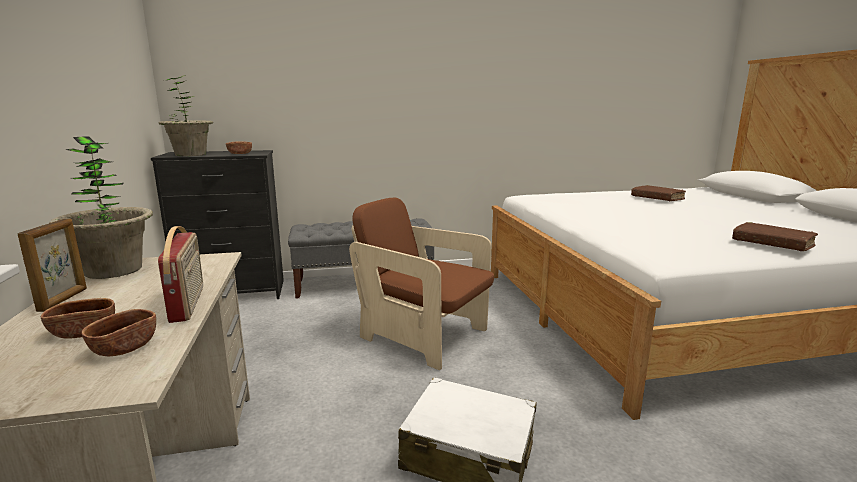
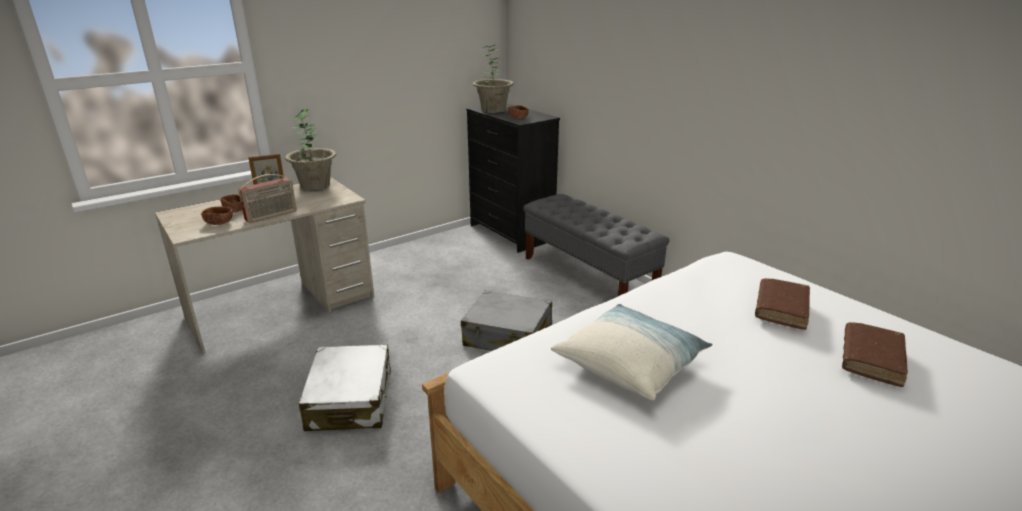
camera: 65 degrees right, 10 degrees up
brown armchair [349,198,494,370] -> grey suitcase [461,291,552,351]
brown book [732,222,818,251] -> brown book moved to [755,279,810,330]
none -> pillow [551,304,712,400]

